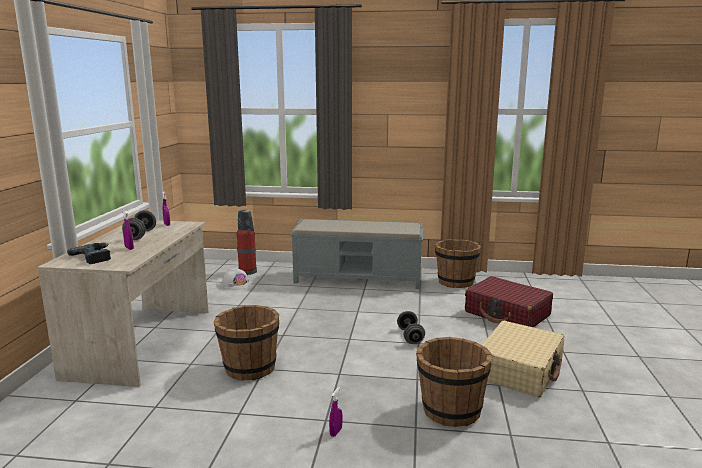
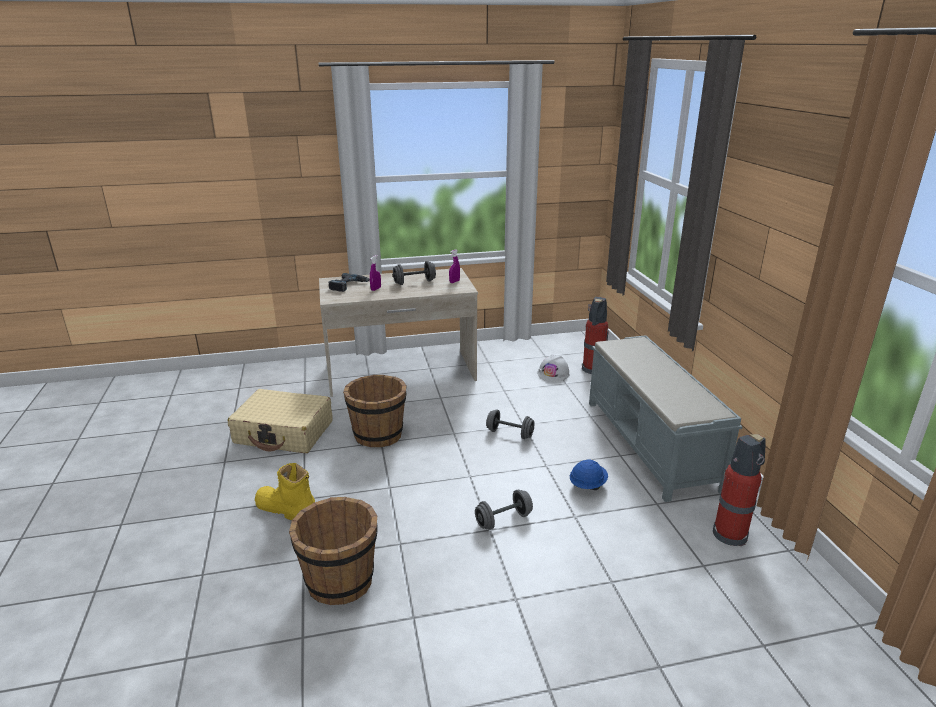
camera: 70 degrees right, 10 degrees up
purple spray bottle [329,387,343,437] -> yellow boot [255,463,315,520]
brown bucket [435,239,481,288] -> fire extinguisher [713,434,766,547]
red suitcase [465,276,553,327] -> none
beige suitcase [481,321,564,397] -> beige suitcase moved to [228,389,333,453]
none -> grey dumbbell [486,409,534,439]
none -> blue hard hat [570,459,608,490]

